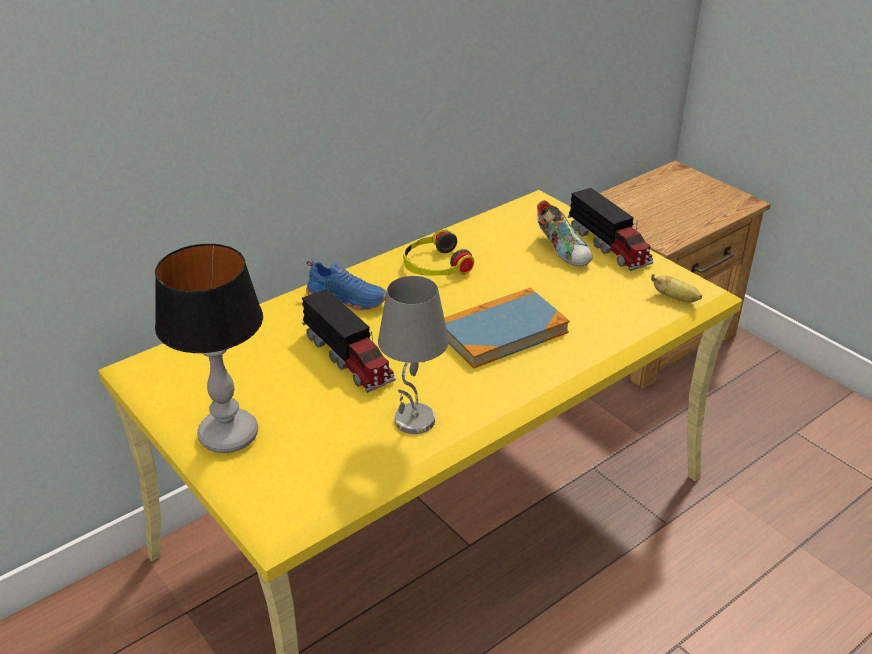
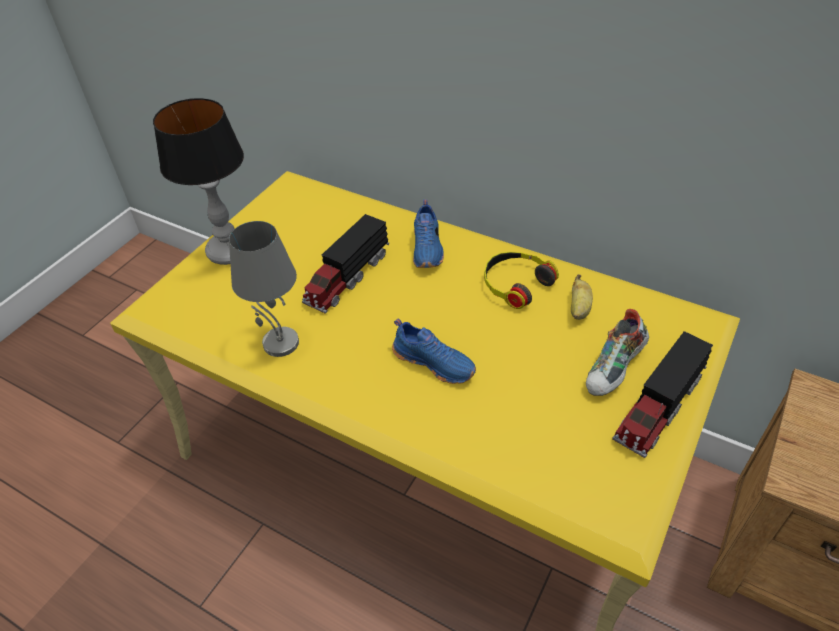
camera: 70 degrees right, 10 degrees up
book [444,288,570,368] -> blue shoe [392,319,476,384]
banana [651,274,702,303] -> banana moved to [571,274,593,320]

